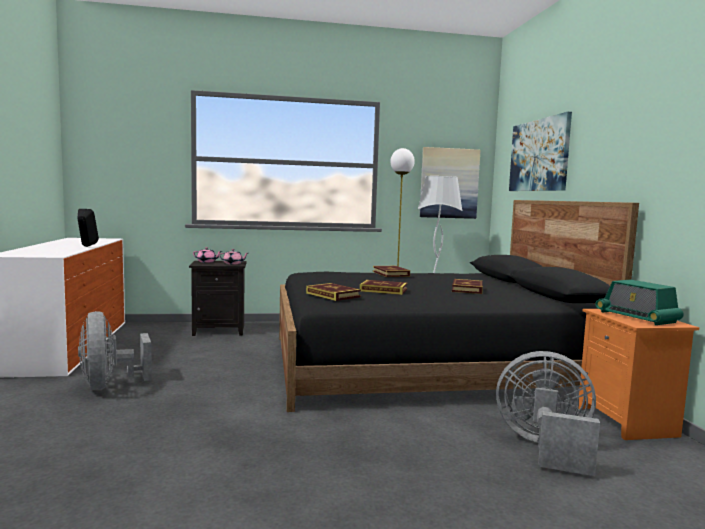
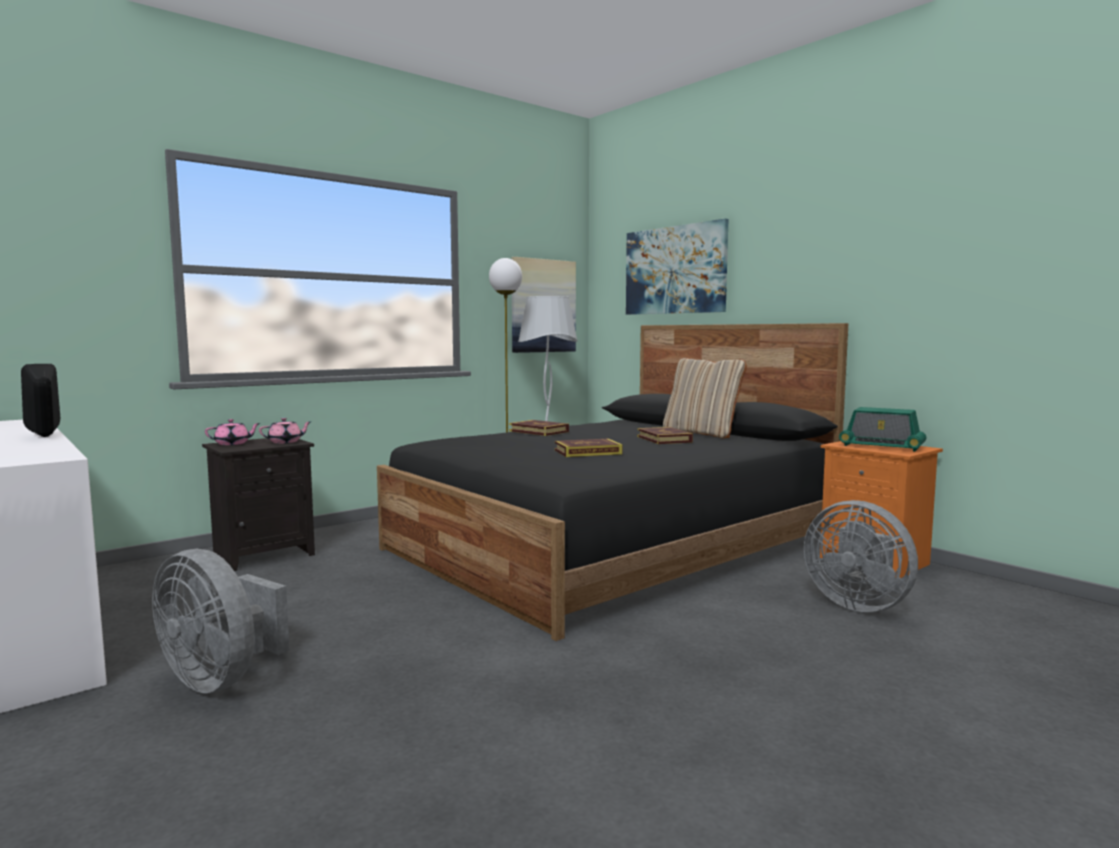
camera: 30 degrees left, 0 degrees up
book [306,283,361,301] -> none
grey fan [496,351,600,476] -> grey fan turned 120 degrees counterclockwise [804,500,918,612]
none -> beige pillow [663,358,747,438]

